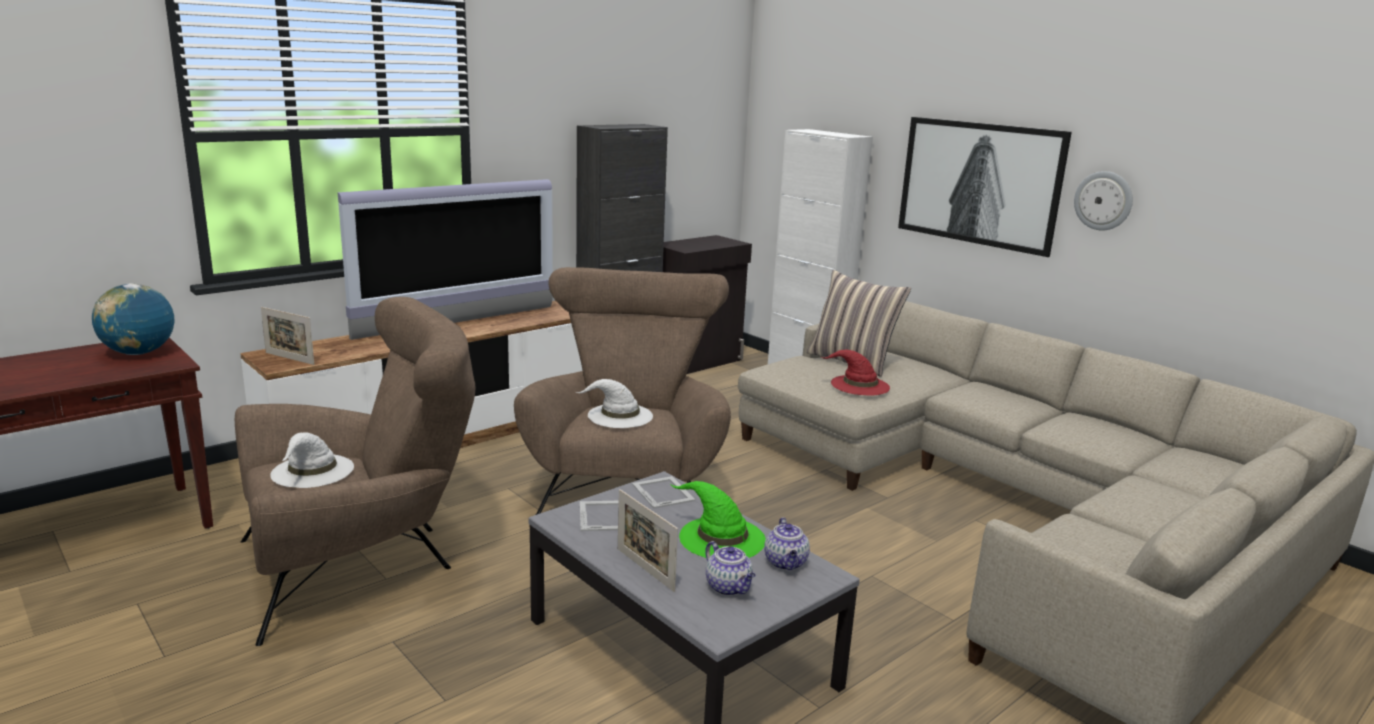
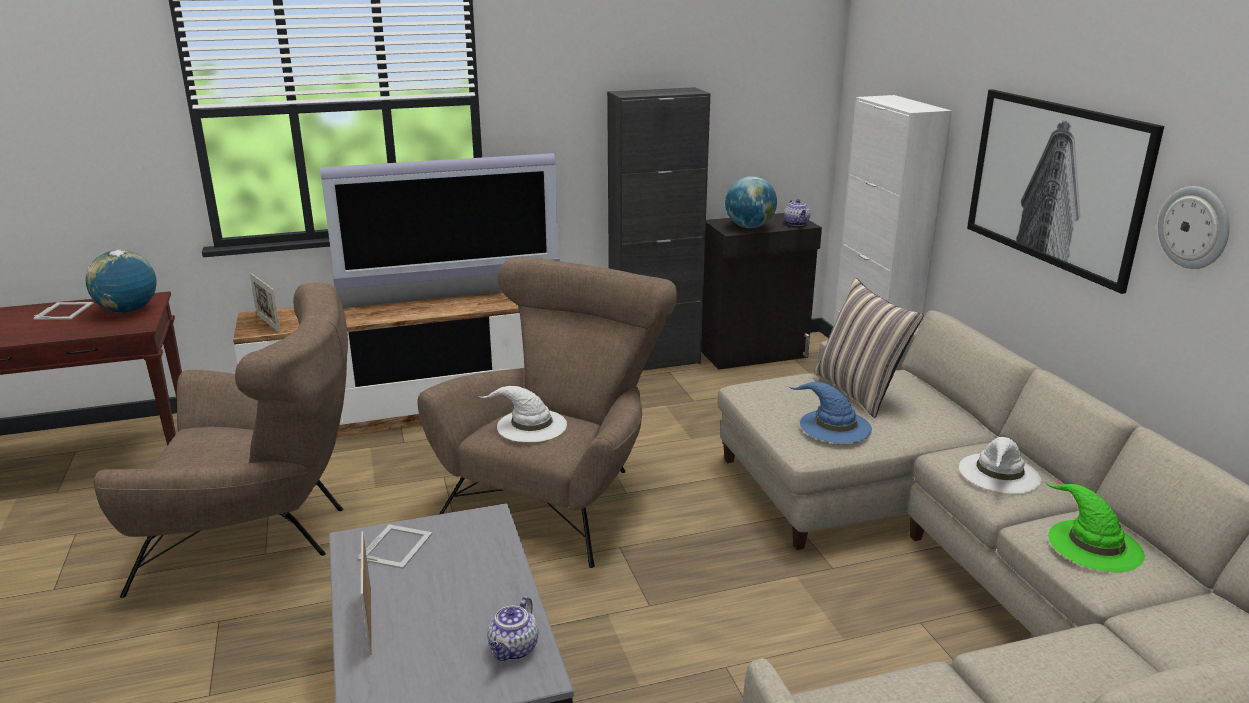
camera: 25 degrees right, 5 degrees up
white hat [270,432,354,488] -> white hat moved to [959,437,1041,494]
picture frame [632,476,695,509] -> picture frame moved to [33,302,94,320]
green hat [670,481,766,558] -> green hat moved to [1045,482,1145,572]
teapot [705,541,756,596] -> teapot moved to [784,199,810,226]
red hat [821,350,890,396] -> blue hat [788,382,872,443]
none -> globe [725,176,777,228]

